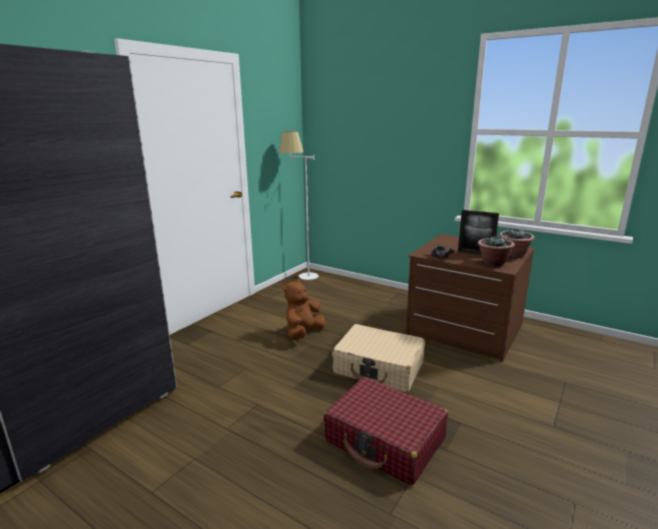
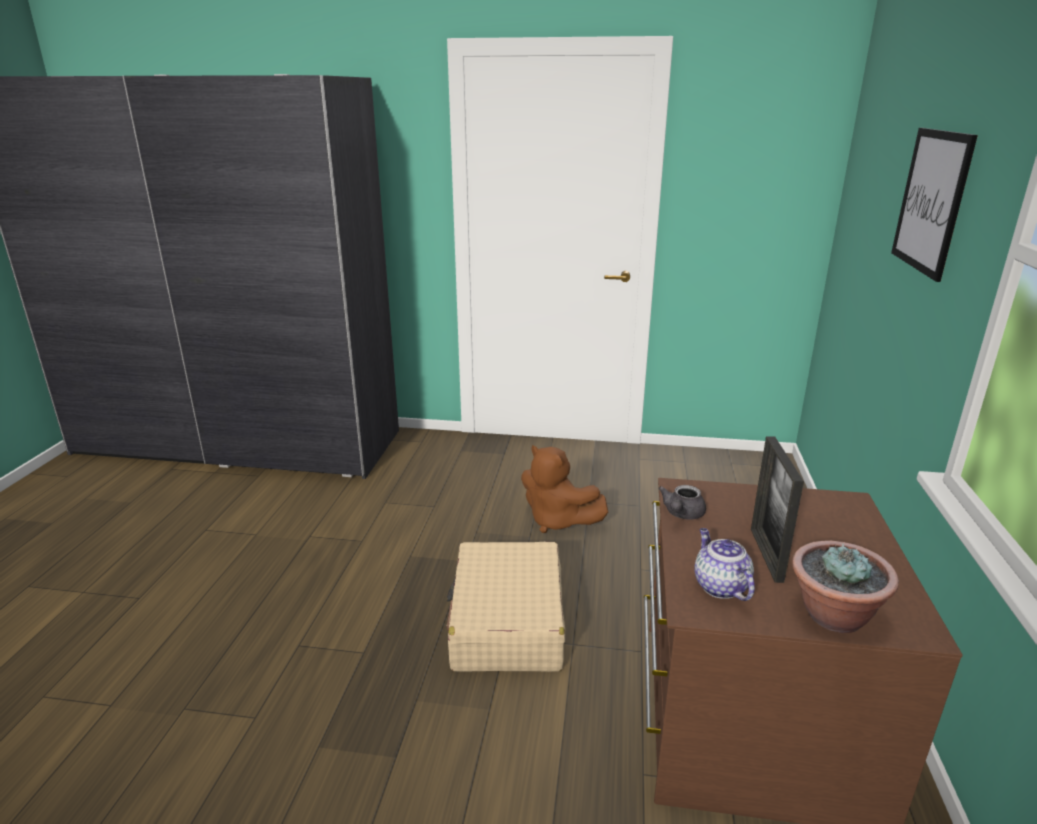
camera: 65 degrees right, 5 degrees up
white floor lamp [279,131,319,280] -> none
brown plush toy [283,279,325,340] -> brown plush toy turned 150 degrees counterclockwise [521,445,608,533]
red suitcase [323,377,448,485] -> none
potted plant [477,236,515,266] -> teapot [695,528,755,601]
none -> picture [891,128,978,282]

